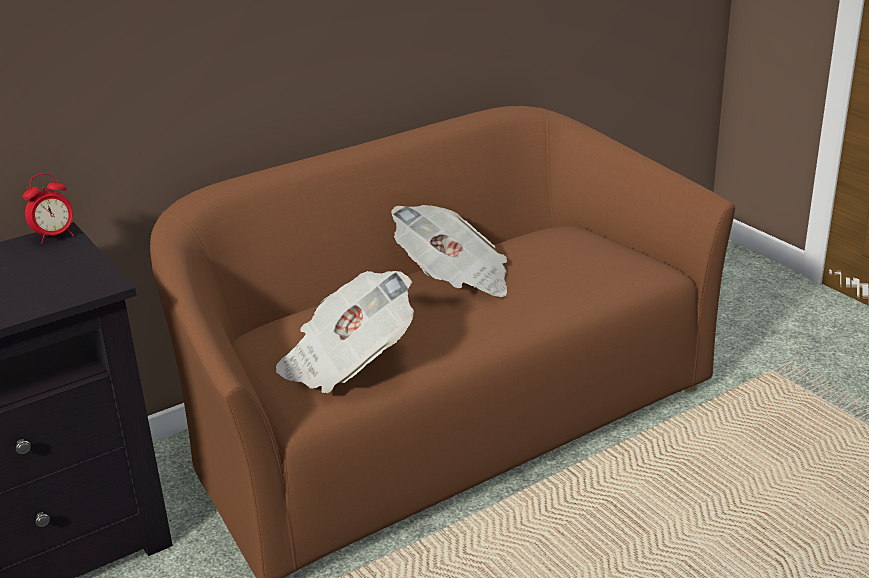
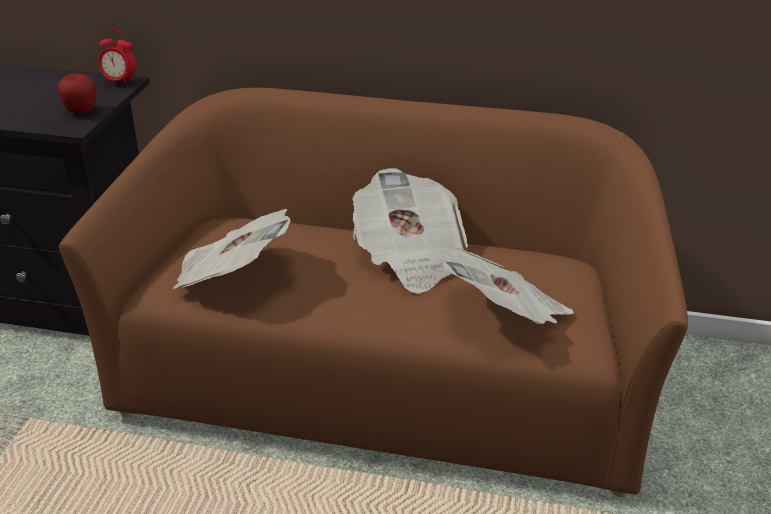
camera: 45 degrees right, 5 degrees up
none -> apple [57,74,97,114]
none -> newspaper [441,248,574,325]

